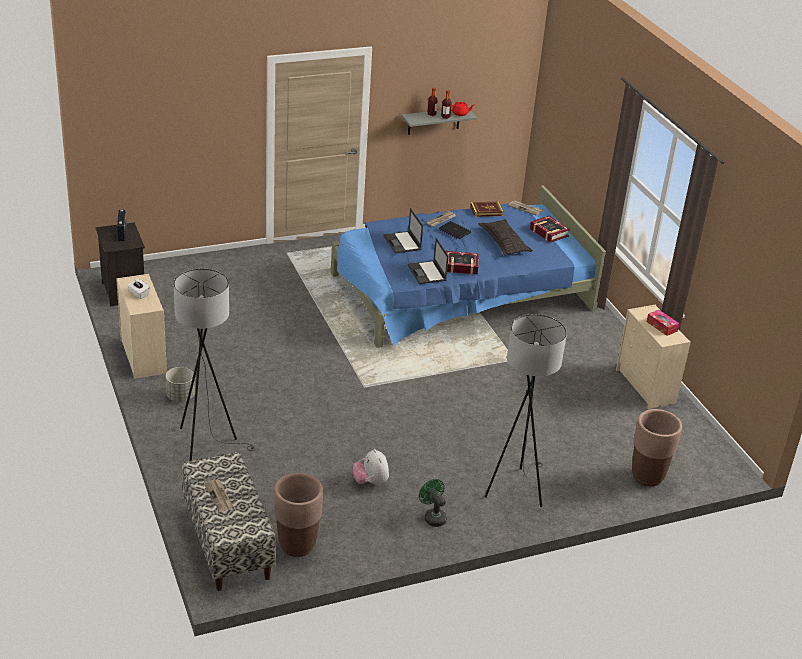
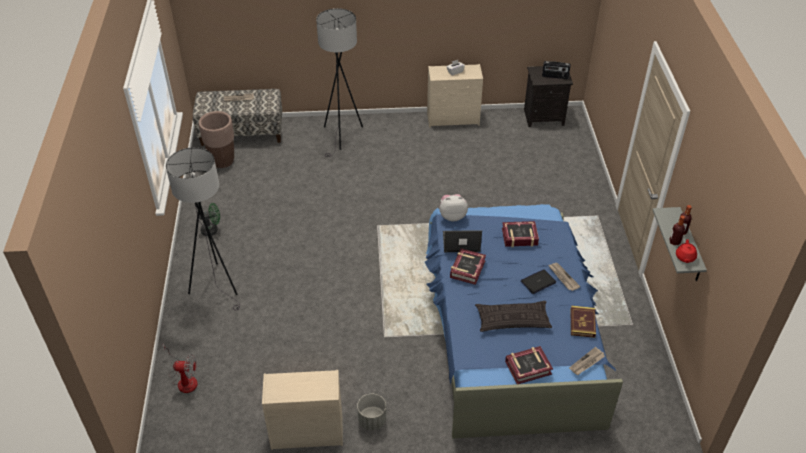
camera: 110 degrees right, 10 degrees up
grey planter [166,367,195,402] -> grey planter moved to [357,394,386,430]
plush toy [352,449,389,486] -> plush toy moved to [439,194,468,221]
laptop [384,208,423,254] -> book [502,221,539,247]
brown planter [632,409,682,486] -> fan [162,343,198,393]
tissue box [647,310,679,336] -> none

